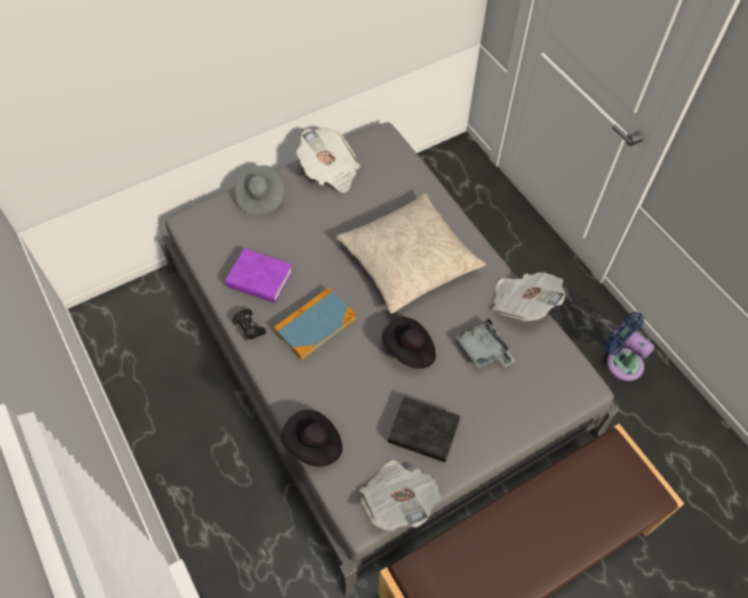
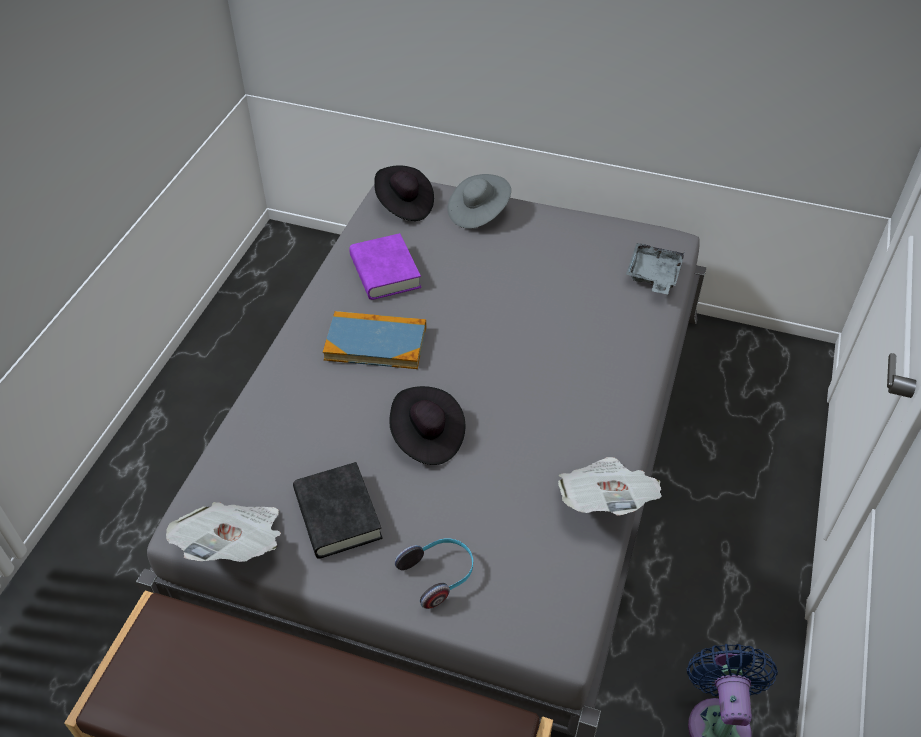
camera: 50 degrees right, 10 degrees down
black game controller [232,309,266,341] -> none
black hat [281,410,342,467] -> black hat moved to [374,165,434,221]
newspaper [297,128,360,193] -> none
beige pillow [336,193,486,314] -> none
grey tray [455,318,516,369] -> grey tray moved to [626,243,685,294]
none -> headphones [395,539,473,609]

